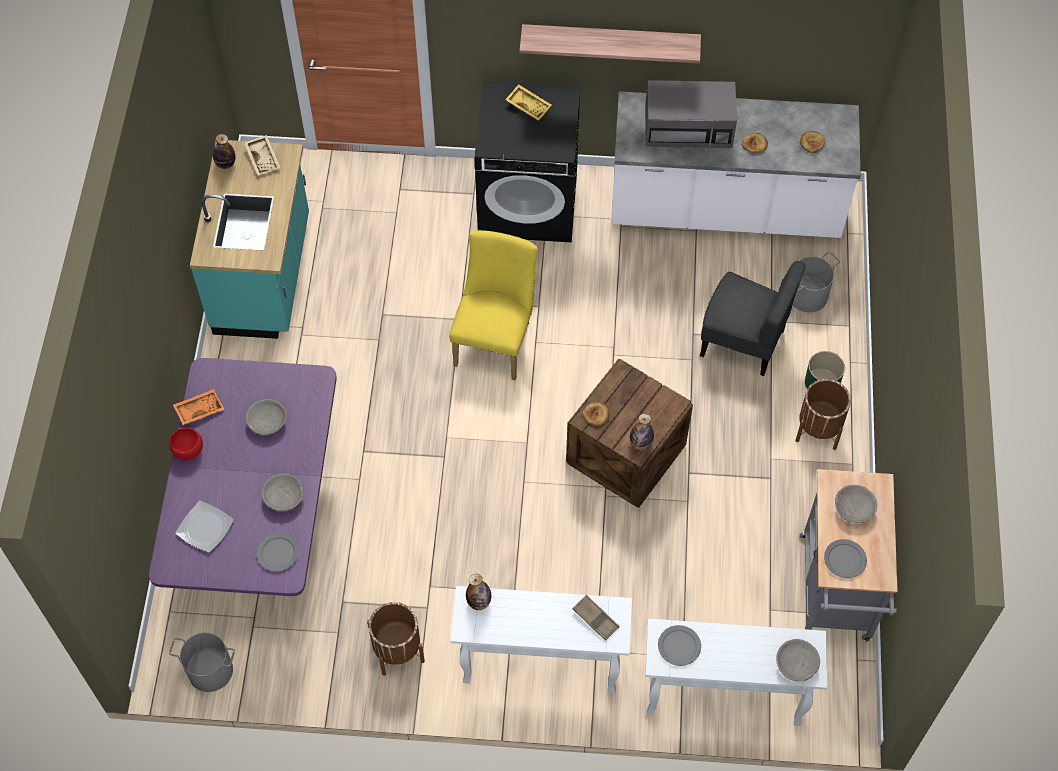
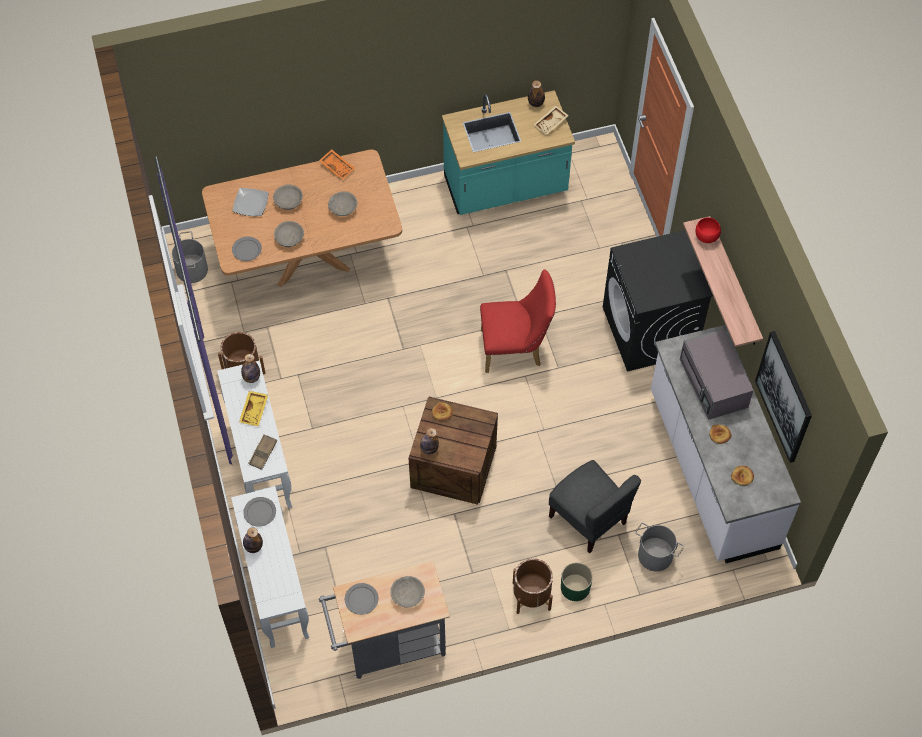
camera: 70 degrees right, 0 degrees up
purple dining table [149,358,336,596] -> brown dining table [202,149,402,287]
red bowl [170,428,203,460] -> red bowl moved to [696,217,721,243]
yellow chair [449,230,538,380] -> red chair [480,270,556,373]
yellow tray [505,84,551,121] -> yellow tray moved to [239,391,268,426]
grey chair [700,261,806,376] -> grey chair turned 45 degrees counterclockwise [549,460,641,553]
grey bowl [776,639,820,681] -> grey bowl moved to [273,185,303,210]
none -> bottle [243,528,263,553]
none -> picture [755,331,812,463]

